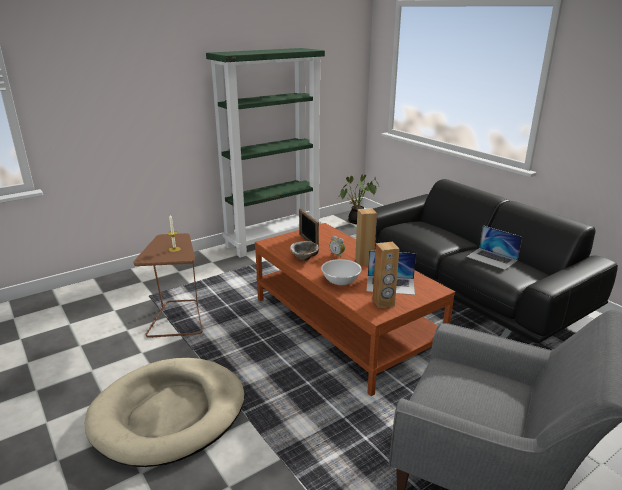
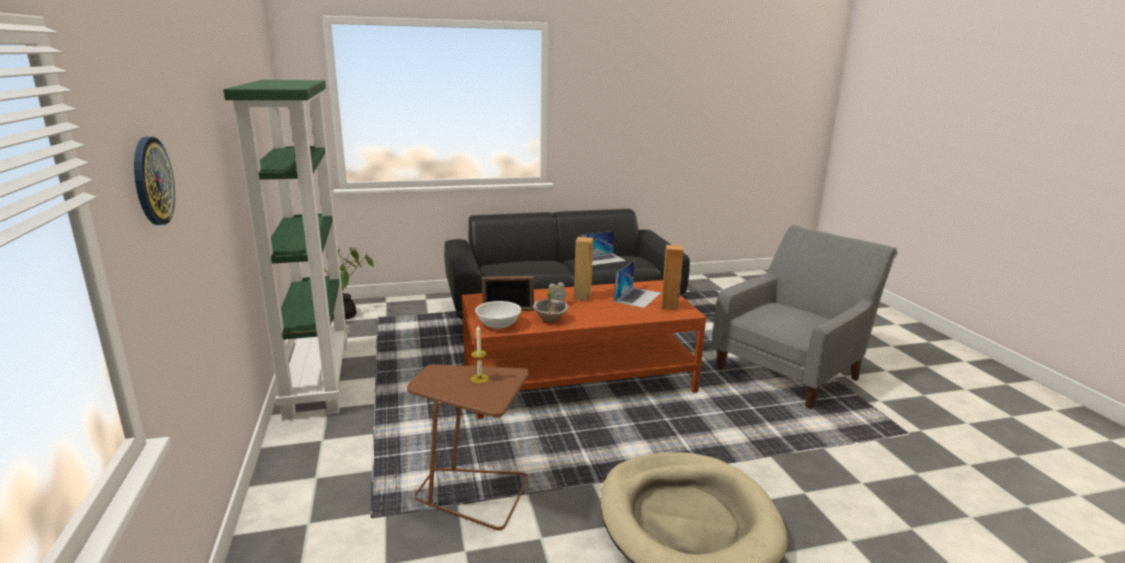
camera: 70 degrees left, 5 degrees down
white bowl [321,259,362,285] -> white bowl moved to [475,301,522,329]
none -> wall clock [134,137,175,225]

